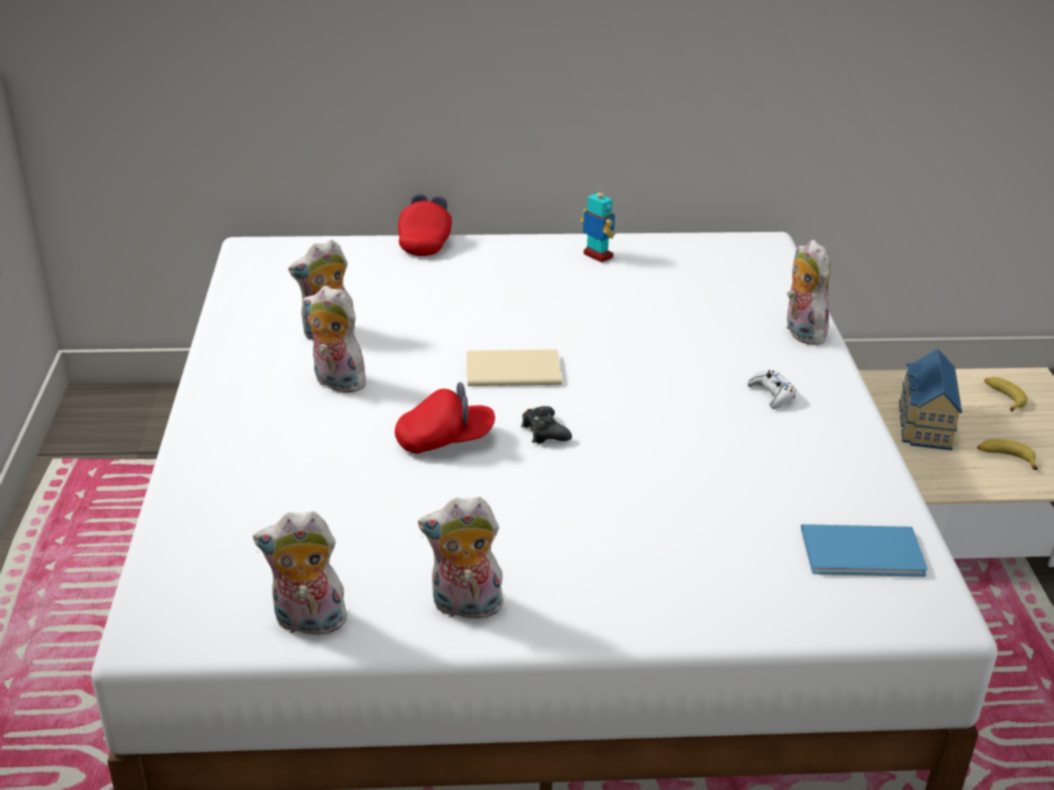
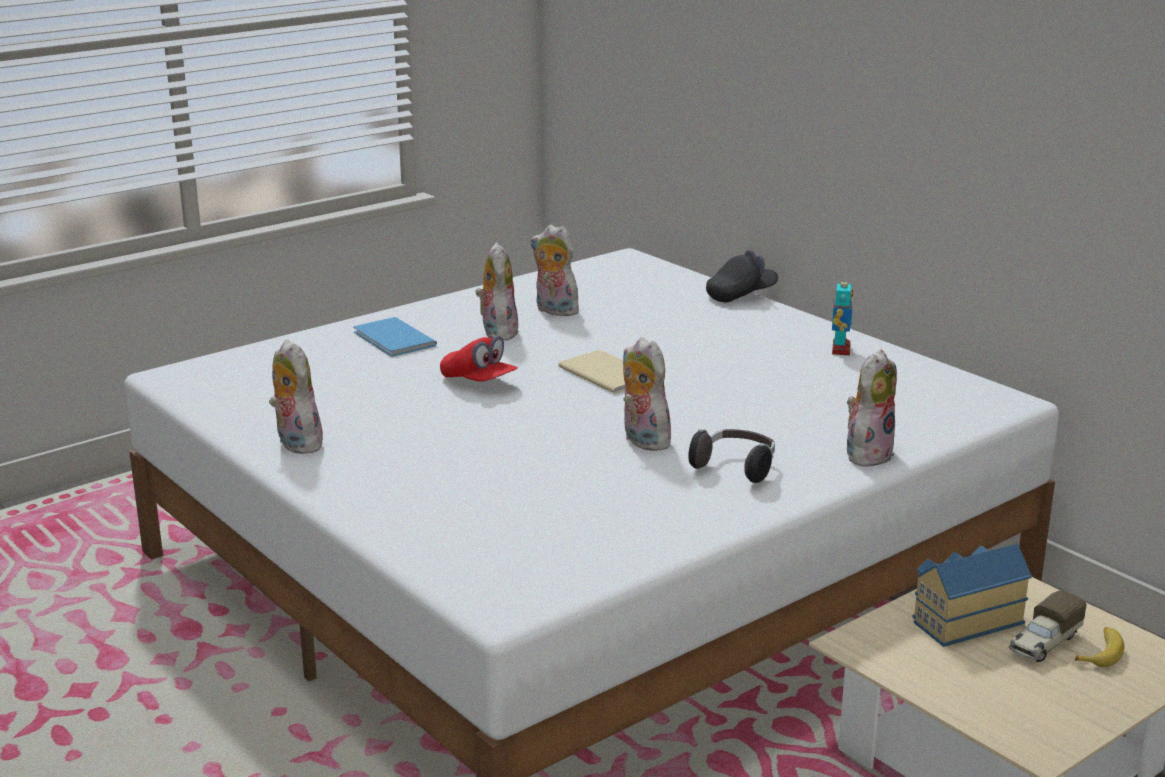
camera: 55 degrees right, 10 degrees down
plush toy [253,511,353,640] -> plush toy moved to [623,337,675,451]
red cap [398,193,452,256] -> black cap [706,249,778,302]
black game controller [521,406,572,444] -> none
white game controller [747,370,796,409] -> headphones [688,429,775,483]
blue book [801,524,928,577] -> blue book moved to [353,317,437,357]
banana [977,439,1038,470] -> none
none -> toy truck [1009,590,1087,662]

